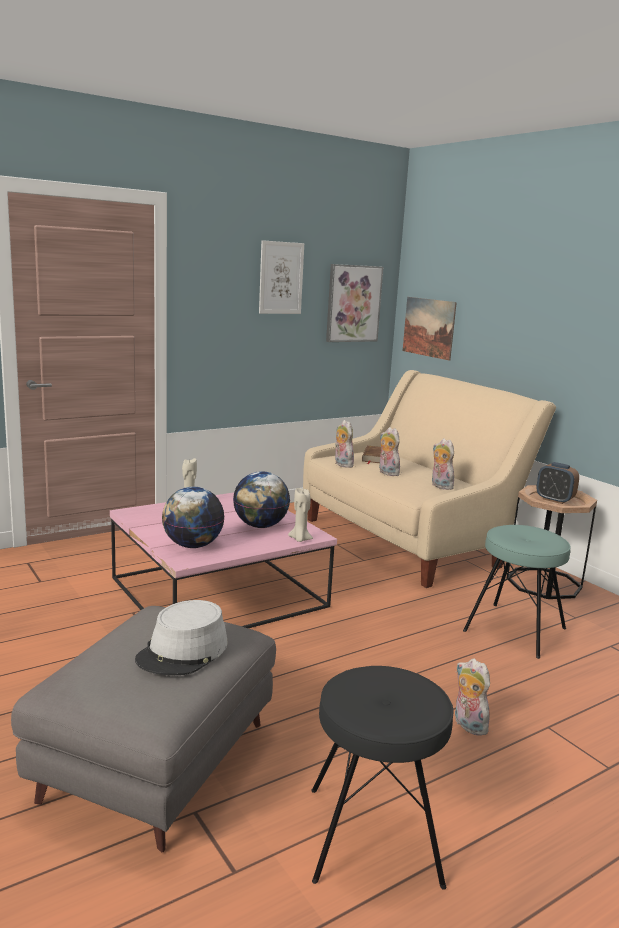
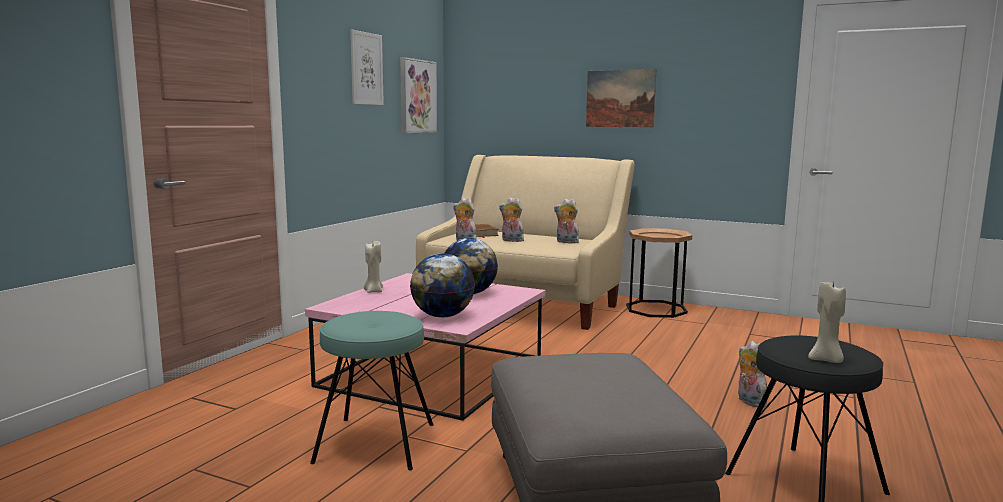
camera: 30 degrees left, 5 degrees down
grey hat [135,600,227,675] -> none
beige candle [288,488,313,542] -> beige candle moved to [808,282,846,363]
picture [403,297,457,361] -> picture moved to [586,69,656,128]
plush toy [455,658,490,736] -> plush toy turned 45 degrees clockwise [738,341,767,408]
turquoise stool [463,525,571,659] -> turquoise stool moved to [310,311,434,471]
alarm clock [536,462,579,504] -> none

